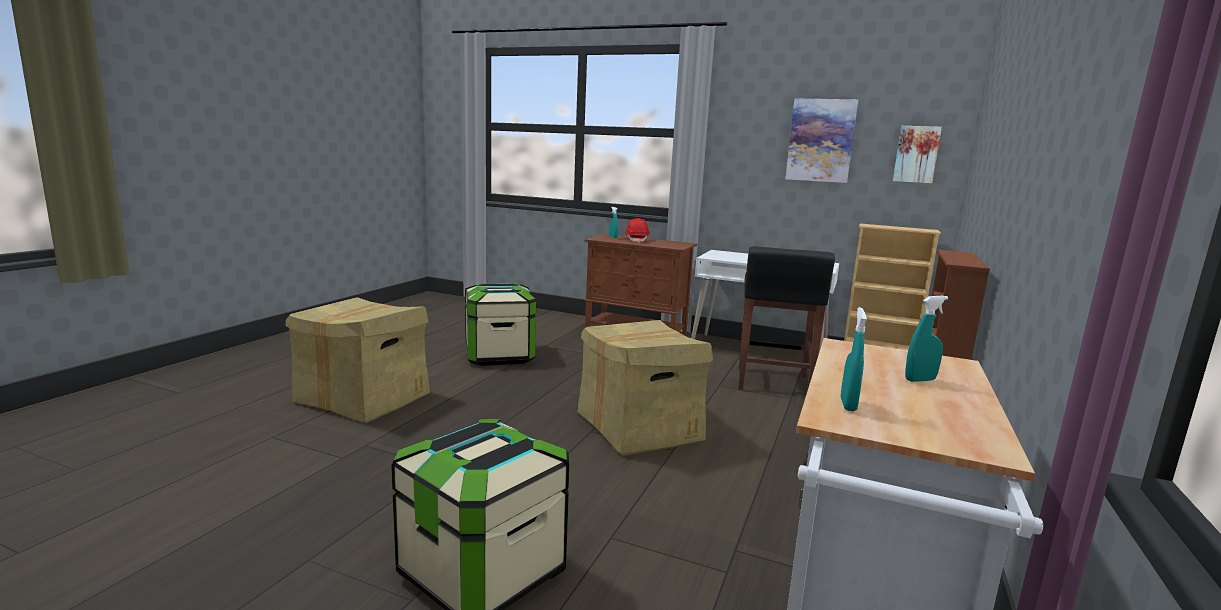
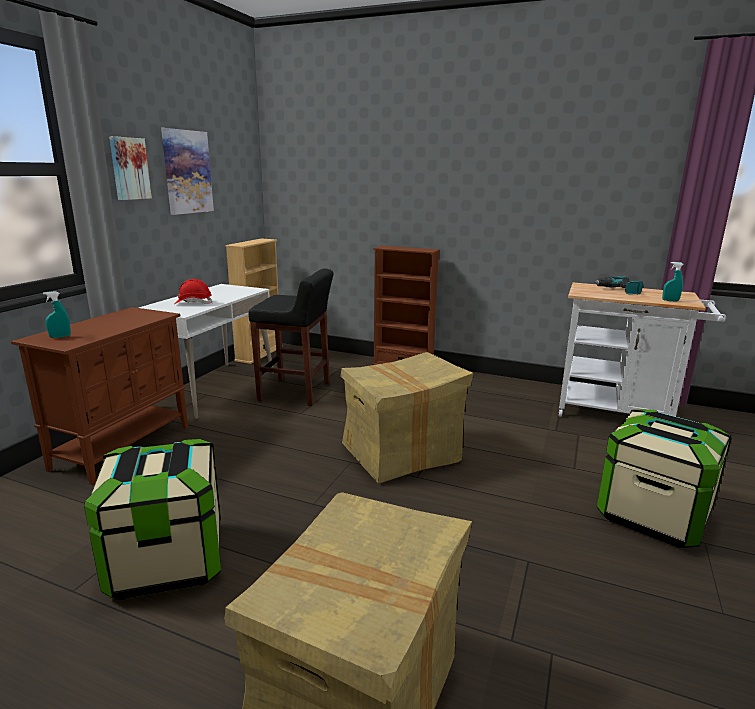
camera: 90 degrees left, 5 degrees up
red hard hat [625,218,650,243] -> red hard hat moved to [175,279,212,304]
picture [893,126,942,184] -> picture moved to [109,136,152,200]
turquoise spray bottle [905,296,948,382] -> power drill [594,276,643,295]

